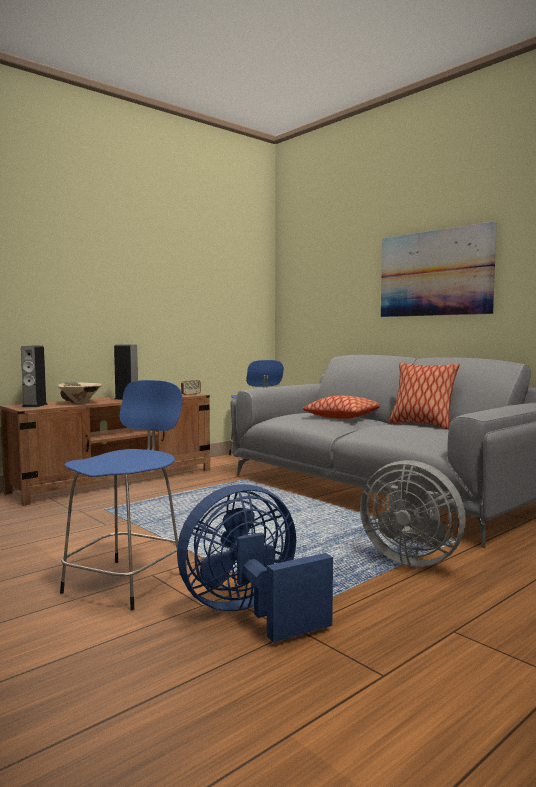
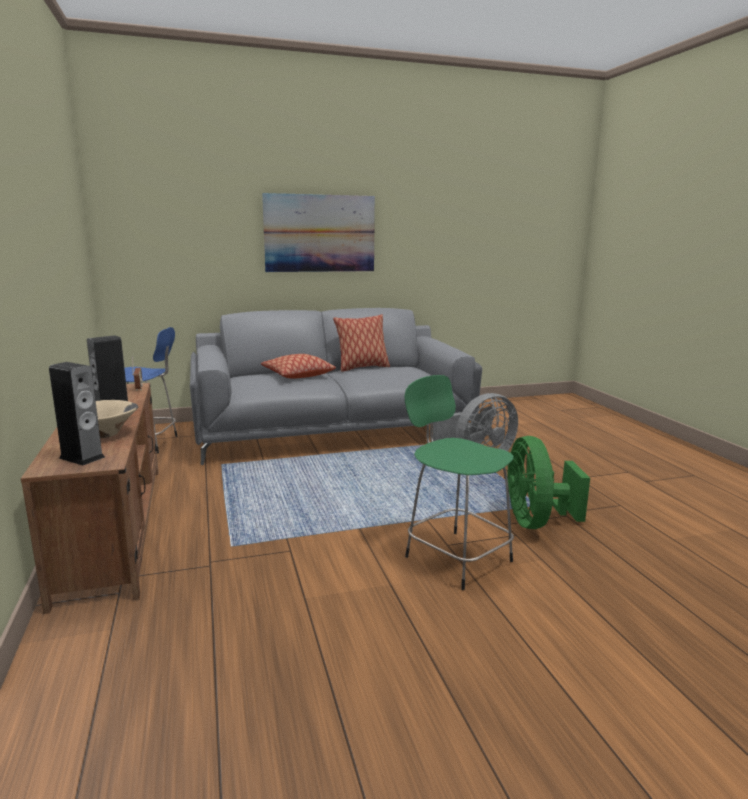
camera: 65 degrees left, 10 degrees up
blue stool [60,380,182,610] -> green stool [405,375,514,590]
blue fan [177,484,333,643] -> green fan [508,436,590,529]

